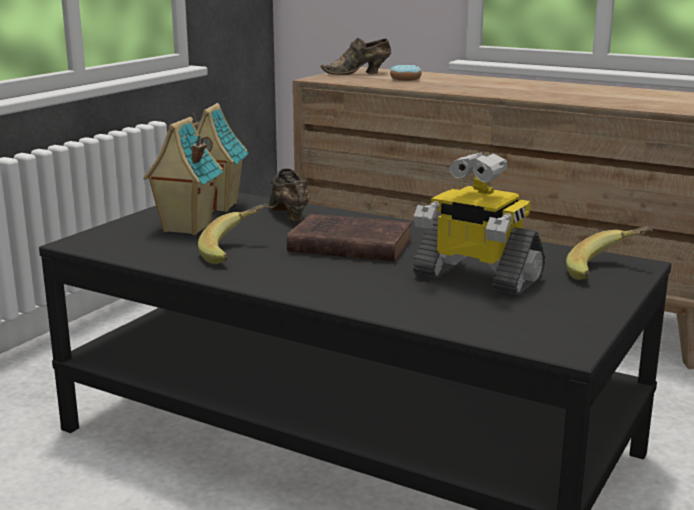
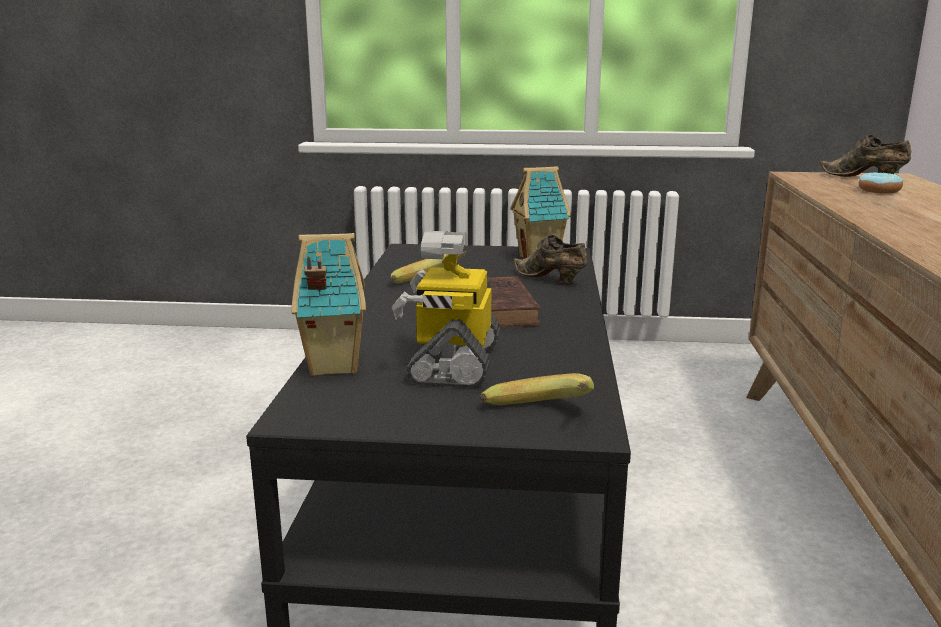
camera: 65 degrees right, 0 degrees up
toy house [143,117,223,235] -> toy house moved to [292,233,366,376]
brown shoe [268,168,310,222] -> brown shoe turned 90 degrees counterclockwise [513,235,588,285]

